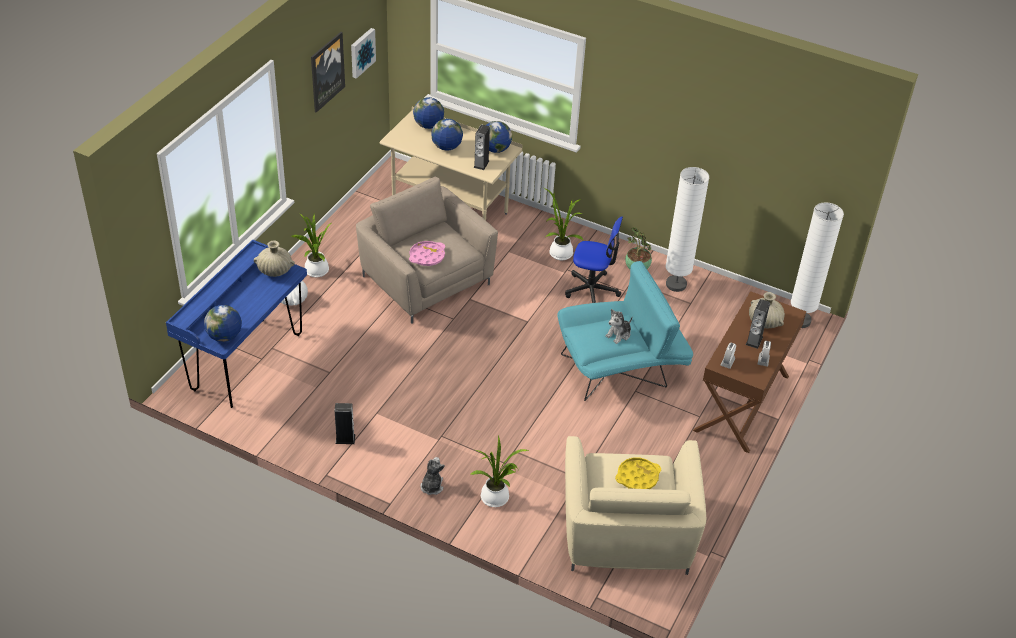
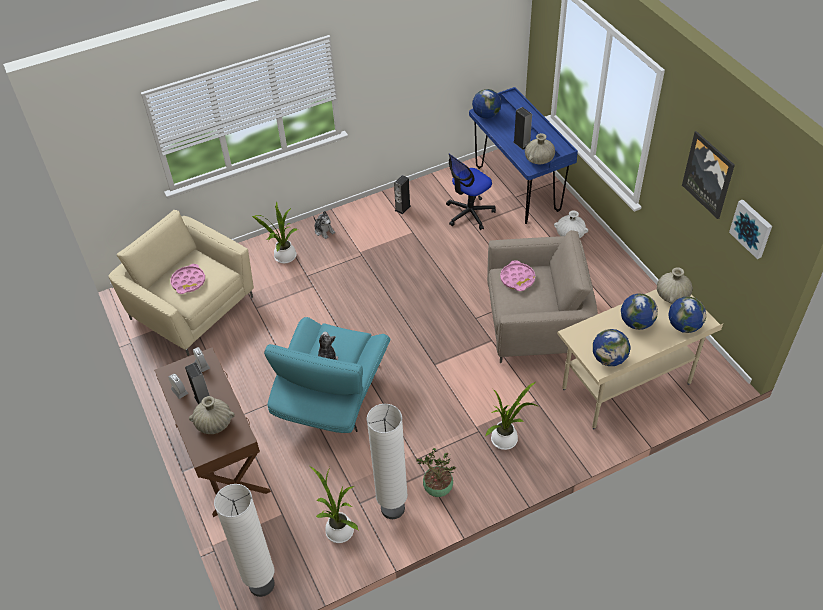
camera: 130 degrees right, 5 degrees up
potted plant [292,213,331,277] -> potted plant moved to [310,466,359,543]
speaker [474,125,490,170] -> speaker moved to [513,107,532,150]
office chair [565,216,623,303] -> office chair moved to [446,154,496,230]
yellow tray [615,458,661,489] -> pink tray [170,264,205,294]
none -> beige vase [657,267,693,304]

